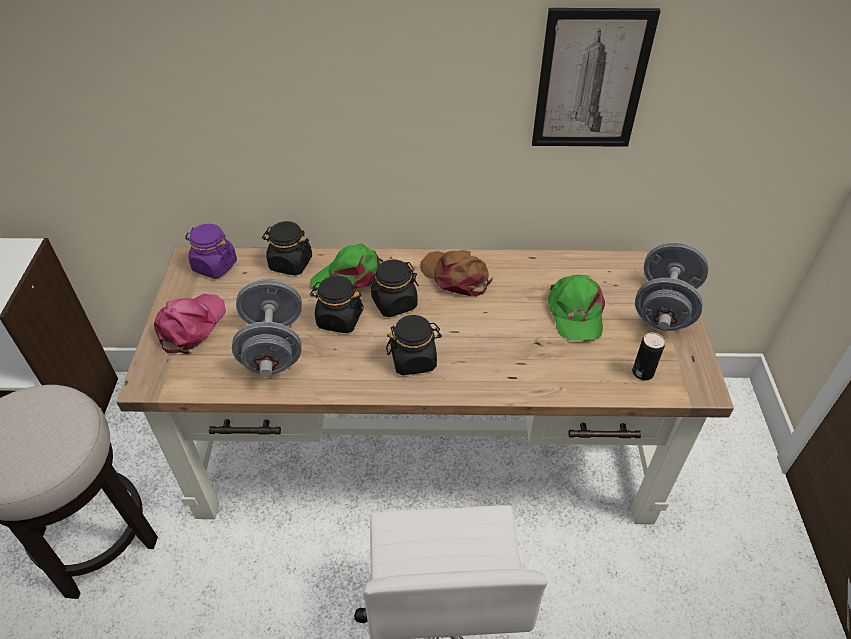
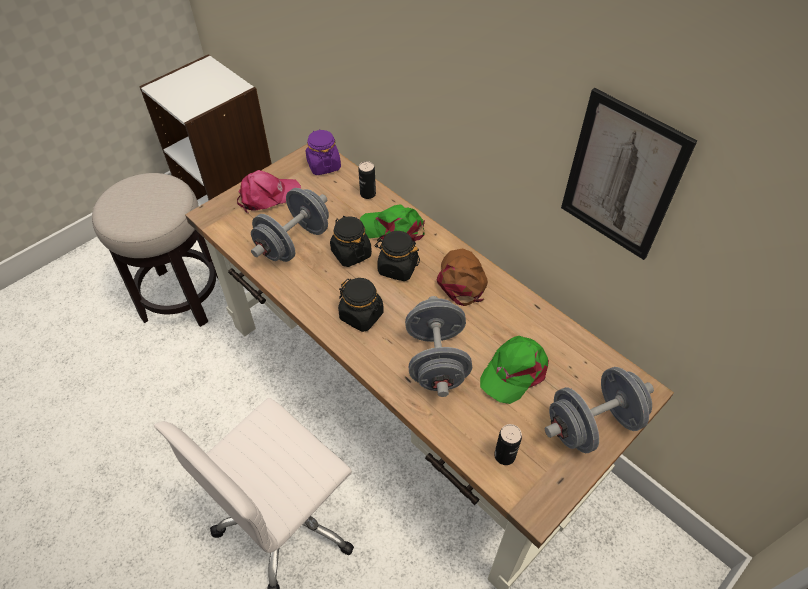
camera: 45 degrees right, 5 degrees up
black jar [262,221,312,275] -> can [358,161,376,199]
none -> grey dumbbell [405,296,472,397]

